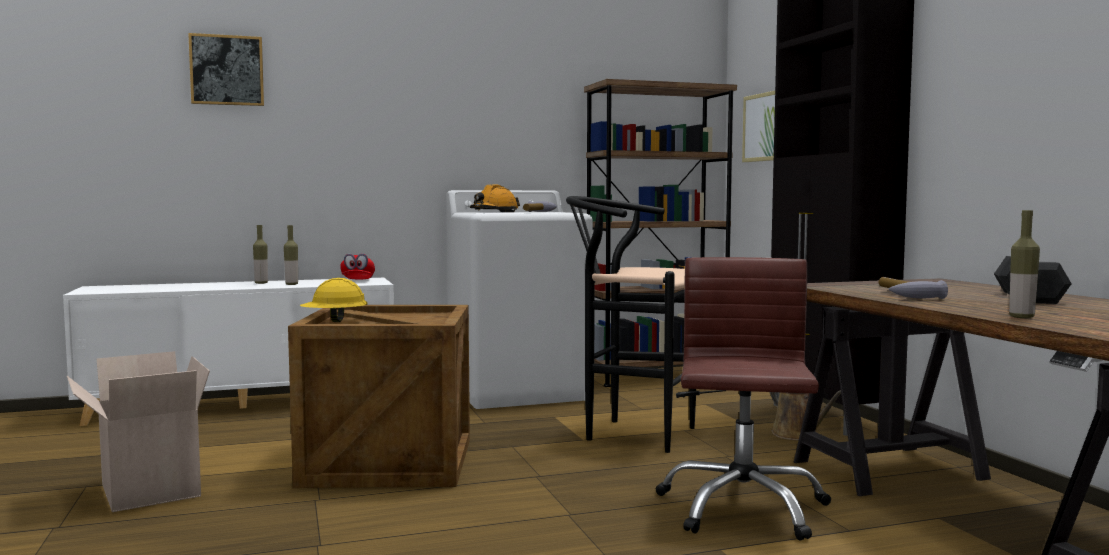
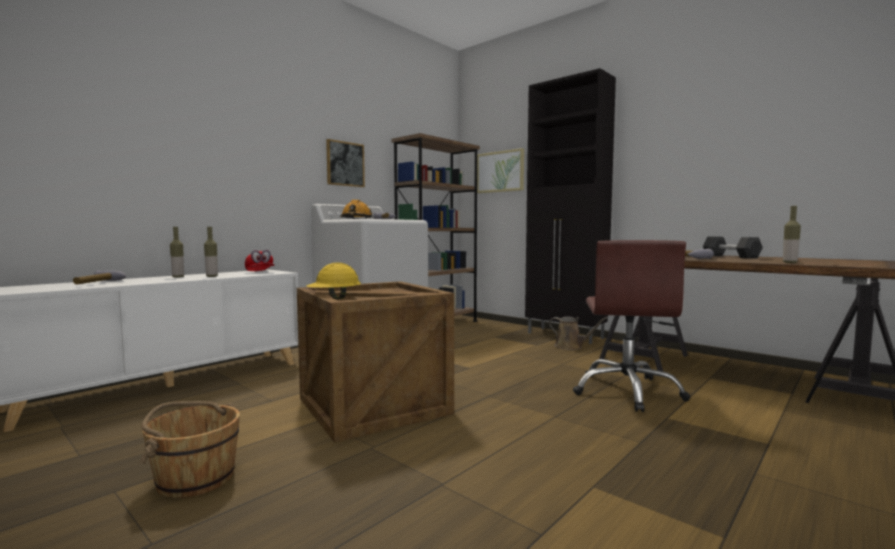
camera: 30 degrees left, 0 degrees up
cardboard box [67,351,210,512] -> brown bucket [140,401,240,498]
picture [188,33,264,106] -> picture moved to [326,139,365,187]
black stool [566,196,696,453] -> none
brown office chair [656,257,831,541] -> brown office chair turned 150 degrees counterclockwise [573,240,690,412]
none -> hammer [73,270,126,284]

